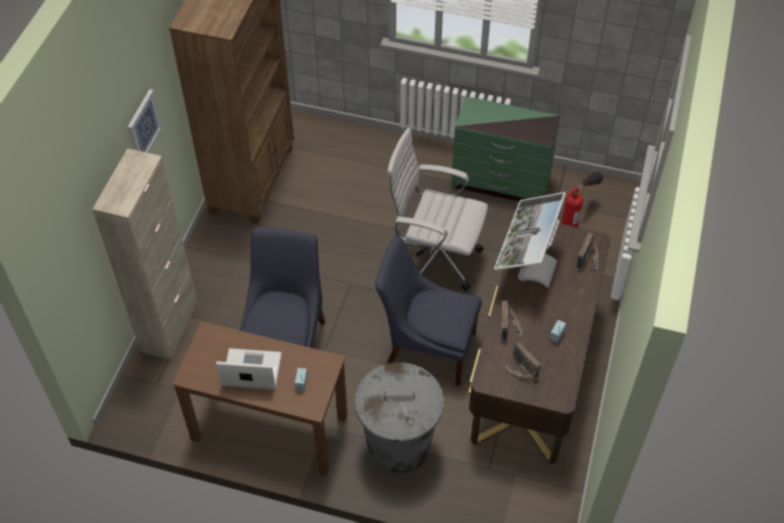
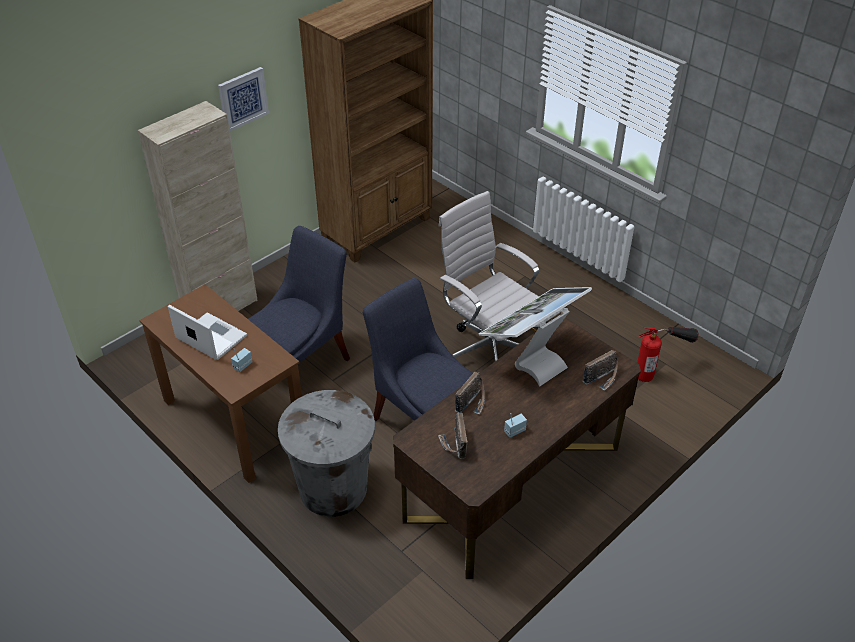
camera: 30 degrees right, 10 degrees down
green dresser [451,96,561,201] -> none

